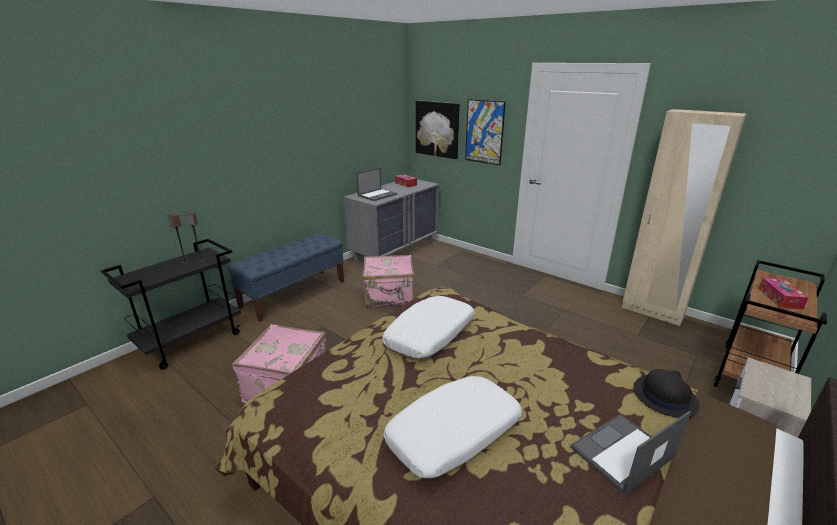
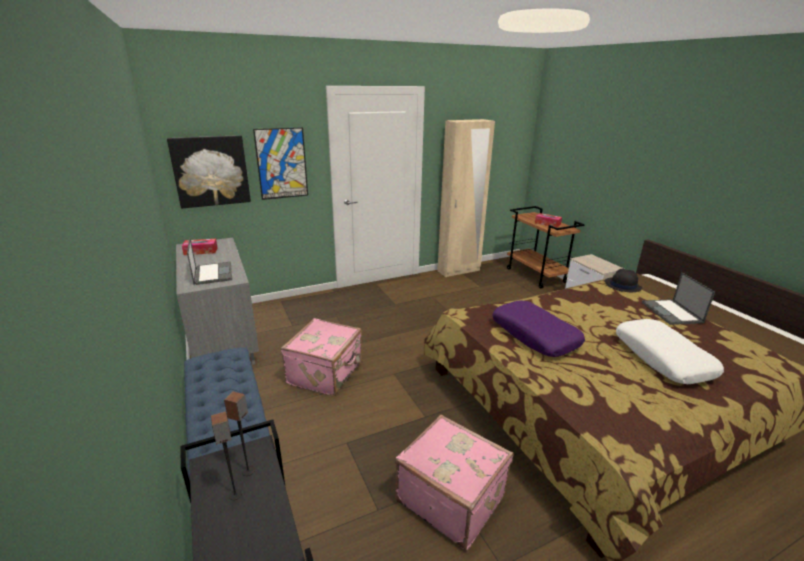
camera: 65 degrees left, 0 degrees up
white pillow [382,296,475,359] -> purple pillow [492,301,585,357]

